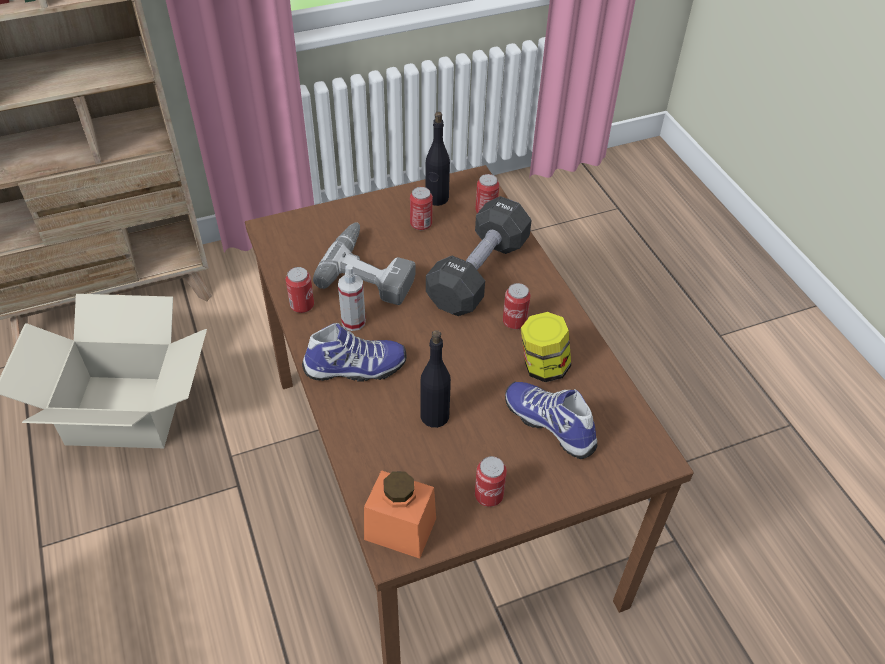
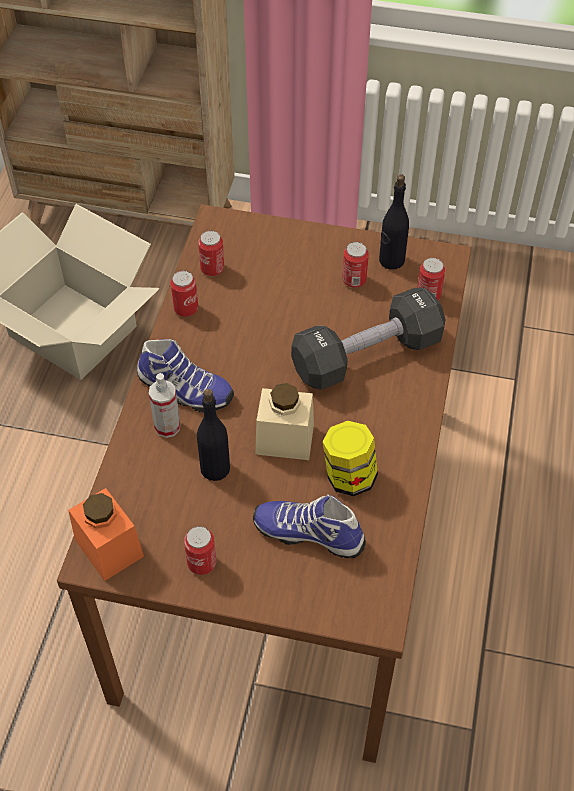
camera: 35 degrees right, 5 degrees up
power drill [313,222,416,305] -> none
spray bottle [338,264,366,331] -> spray bottle moved to [149,373,180,438]
can [503,283,531,329] -> can moved to [198,231,224,276]
shoe [505,381,597,459] -> shoe turned 60 degrees counterclockwise [253,494,366,558]
none -> beige jar [255,383,314,460]

